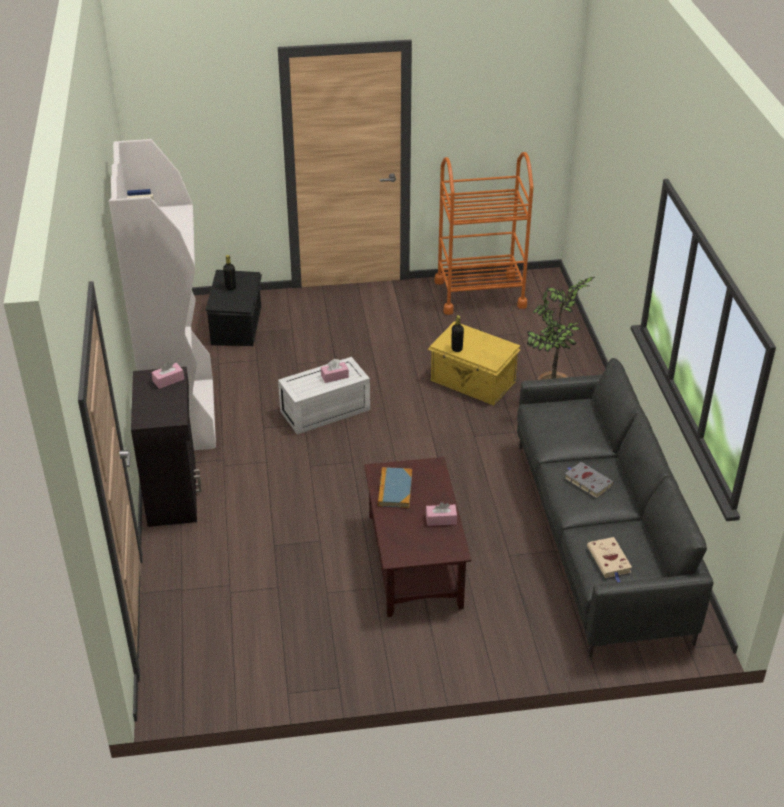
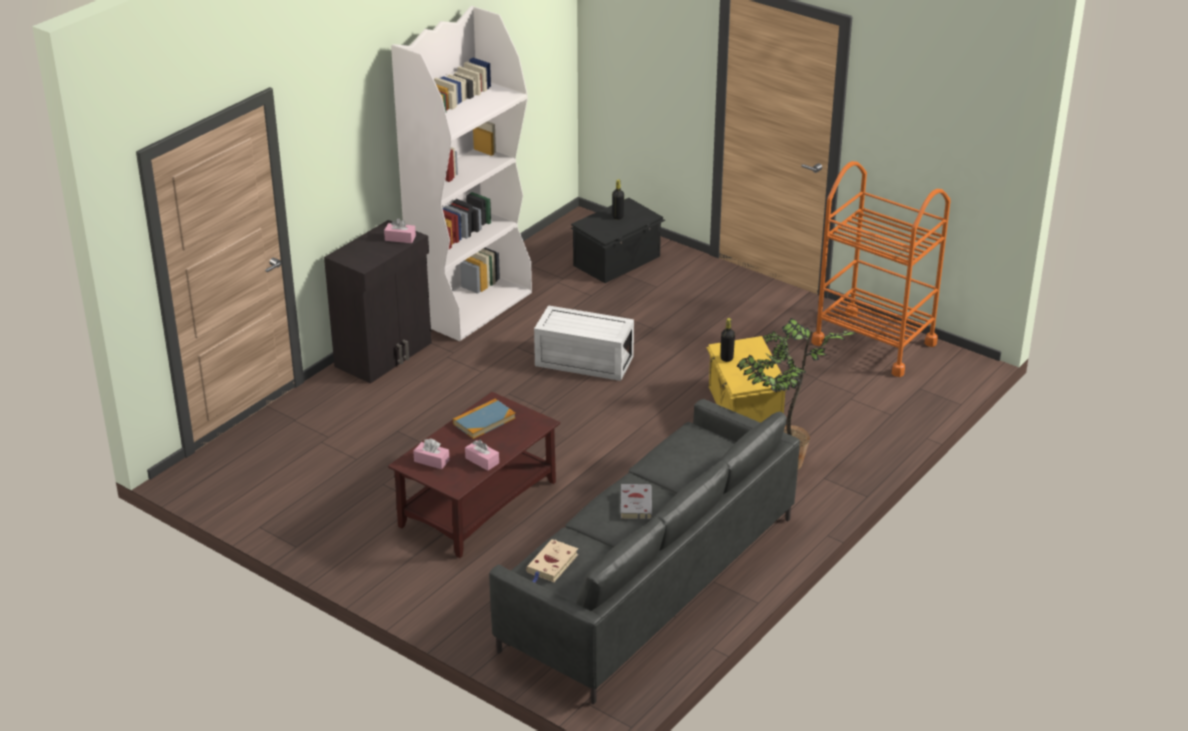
camera: 45 degrees right, 5 degrees down
pink tissue box [321,359,349,383] -> pink tissue box moved to [413,438,450,469]

